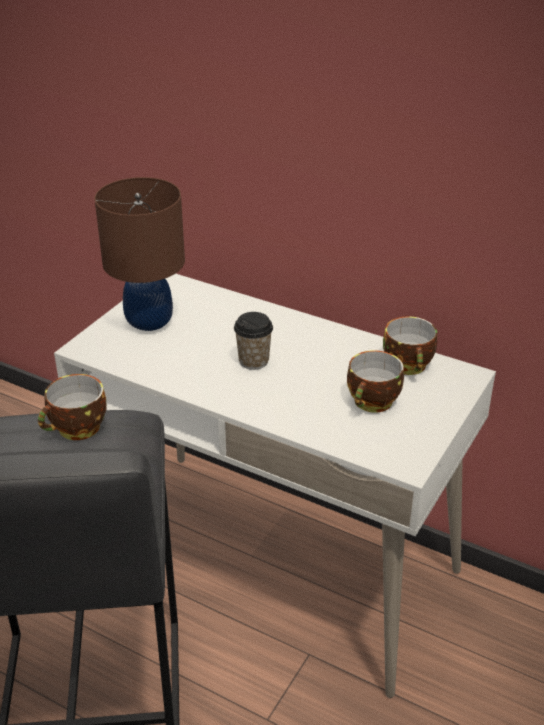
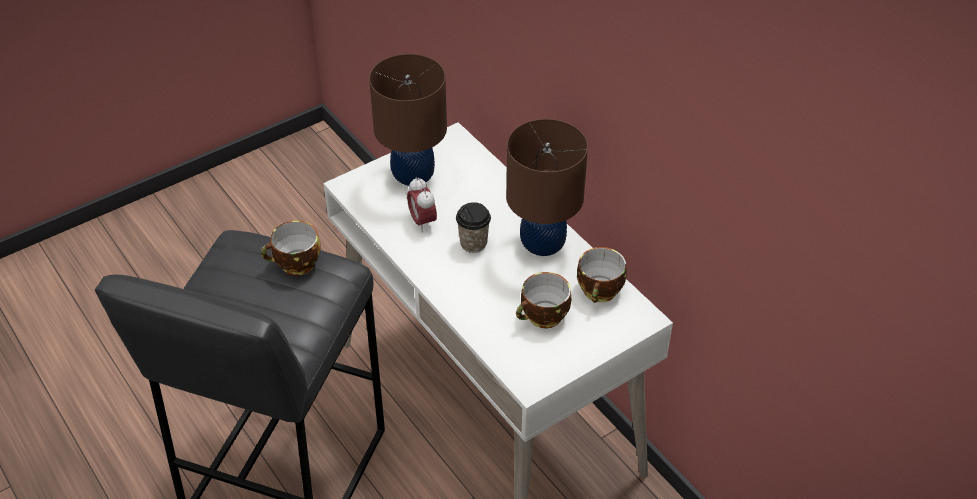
camera: 25 degrees right, 10 degrees up
none -> alarm clock [407,177,437,232]
none -> brown table lamp [506,119,588,256]

